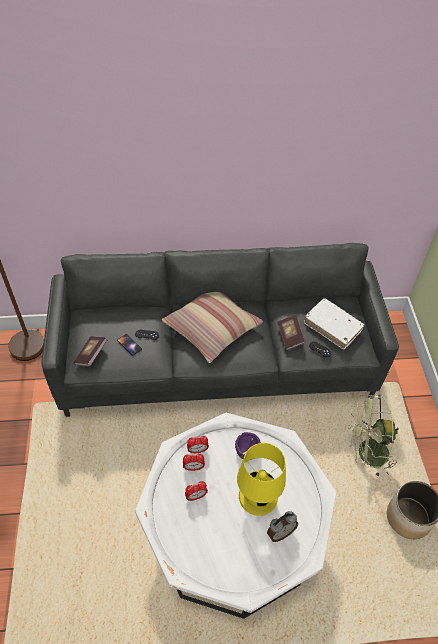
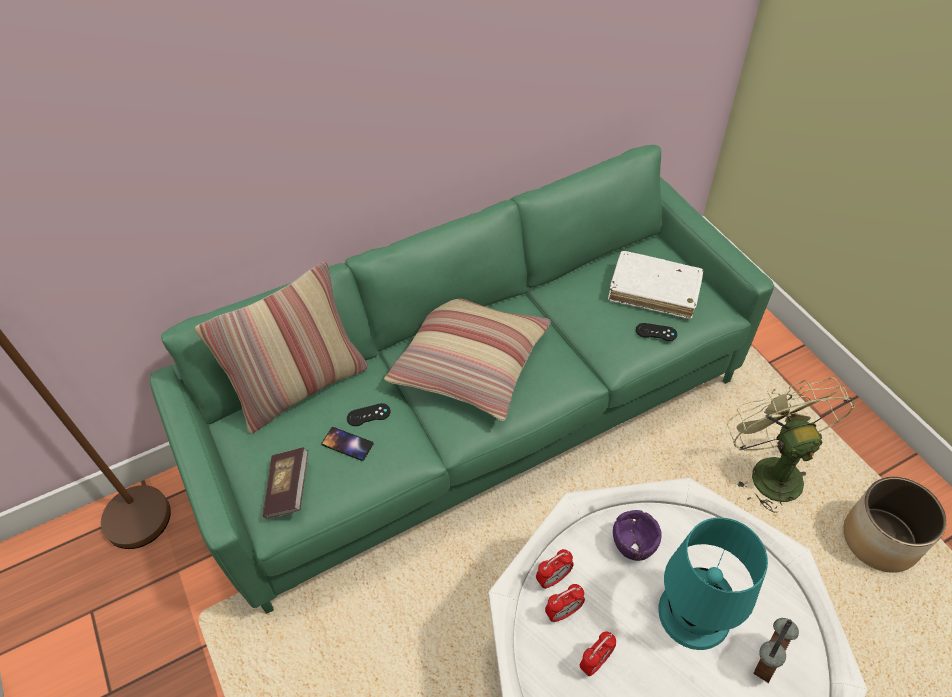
camera: 20 degrees left, 0 degrees up
grey sofa [42,243,399,417] -> green sofa [150,145,774,614]
yellow table lamp [237,443,286,516] -> turquoise table lamp [658,517,768,650]
book [277,314,306,351] -> none
green fan [348,394,399,477] -> green fan turned 105 degrees clockwise [727,377,855,513]
none -> pillow [195,262,368,434]

